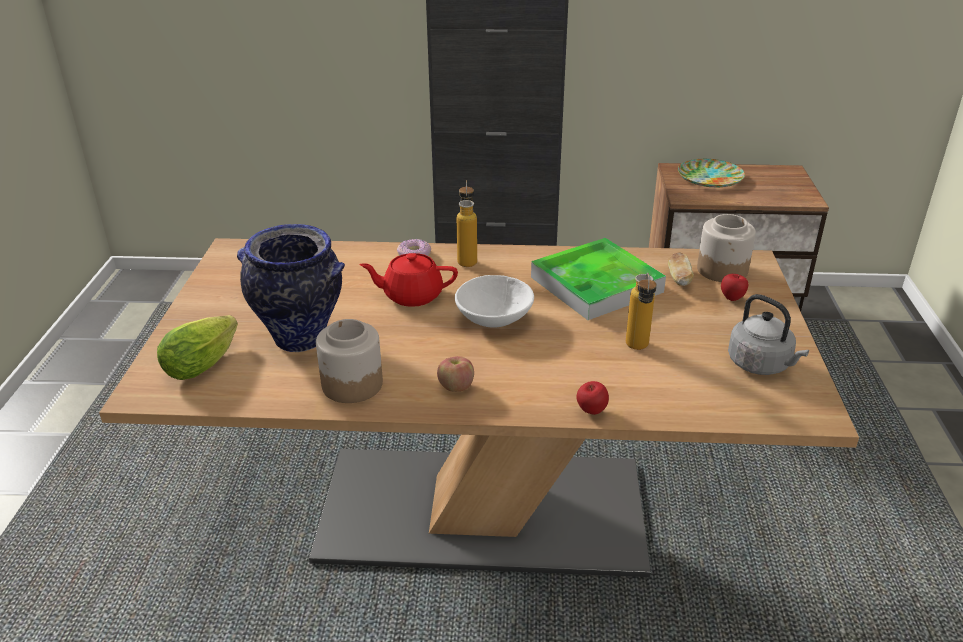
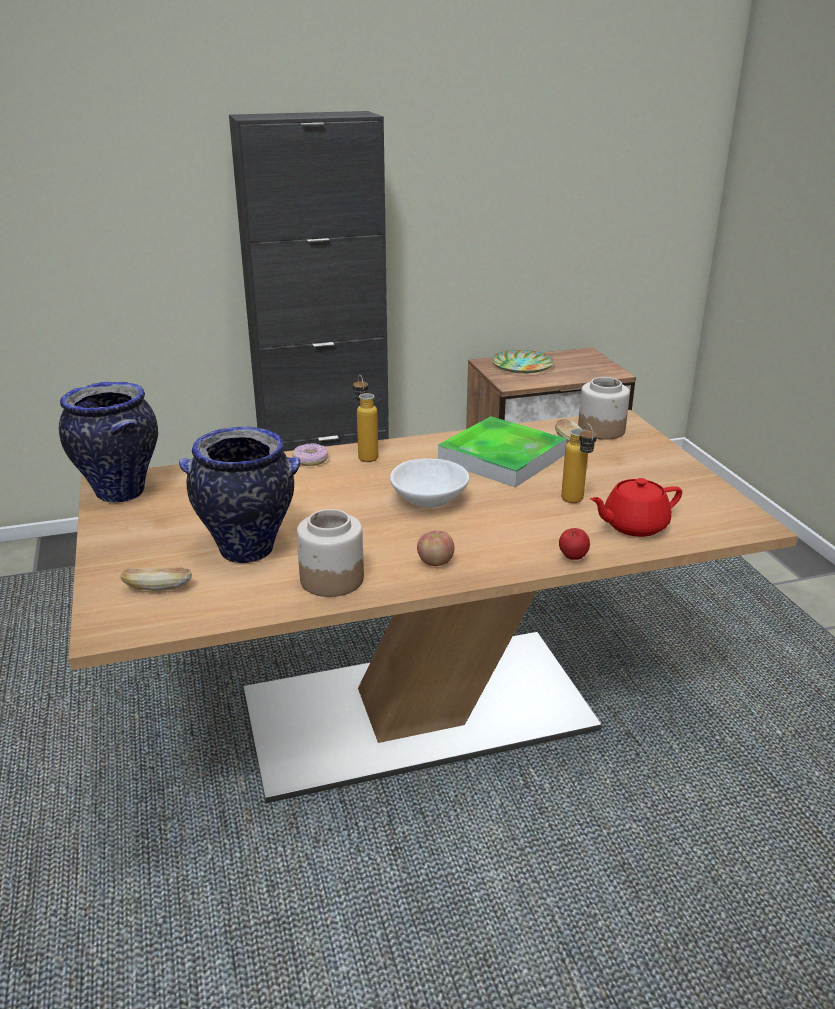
camera: 20 degrees left, 5 degrees down
lettuce [157,315,238,380] -> bread [120,567,192,591]
red teapot [359,253,458,307] -> red teapot moved to [590,478,682,537]
apple [721,274,748,301] -> none
grey kettle [728,294,809,375] -> none
none -> vase [59,382,158,503]

